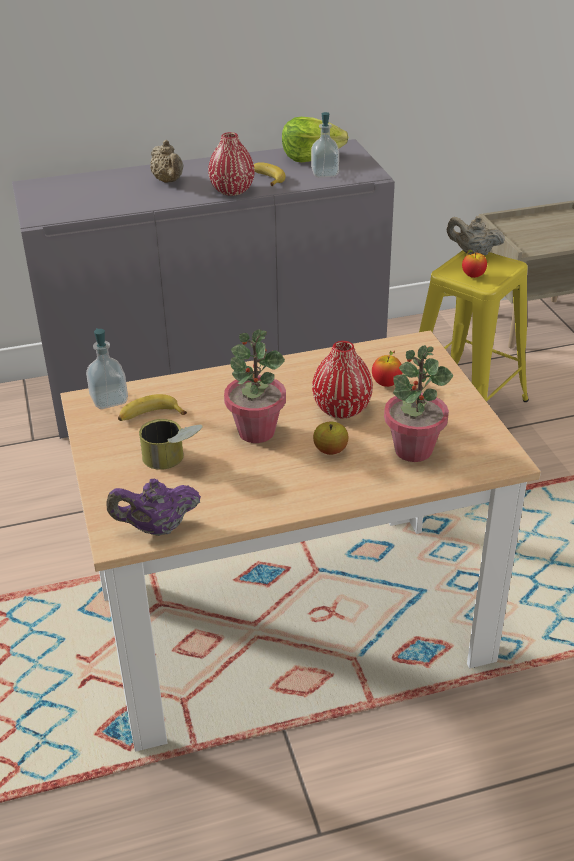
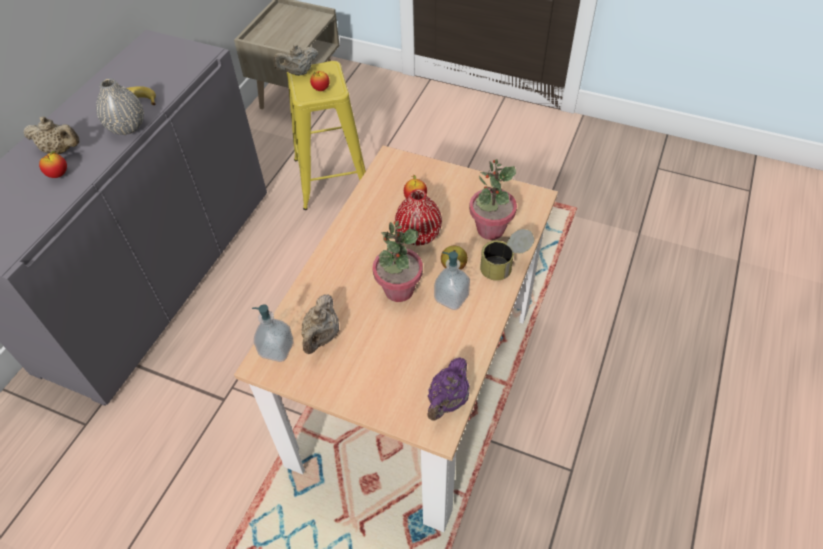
camera: 50 degrees left, 15 degrees up
banana [118,394,187,421] -> beige teapot [301,294,339,354]
can [139,419,203,470] -> can moved to [480,229,534,281]
red vase [208,132,255,196] -> grey vase [96,78,144,135]
lettuce [282,117,349,162] -> none
soap dispenser [311,112,339,178] -> soap dispenser moved to [434,251,470,310]
none -> apple [39,151,67,178]

